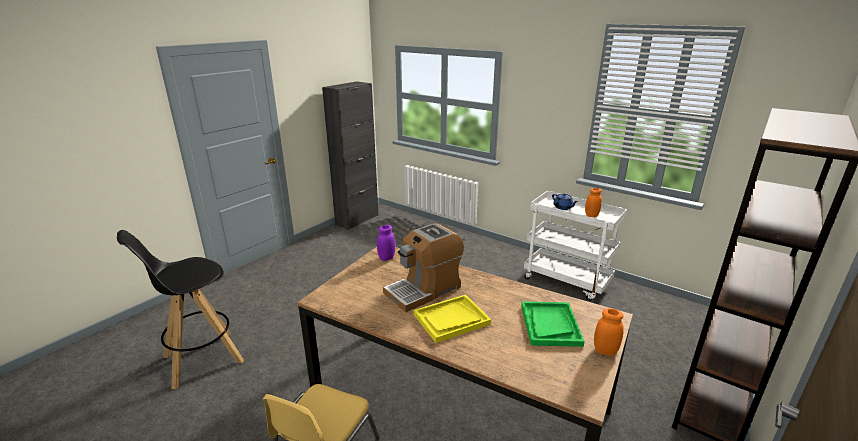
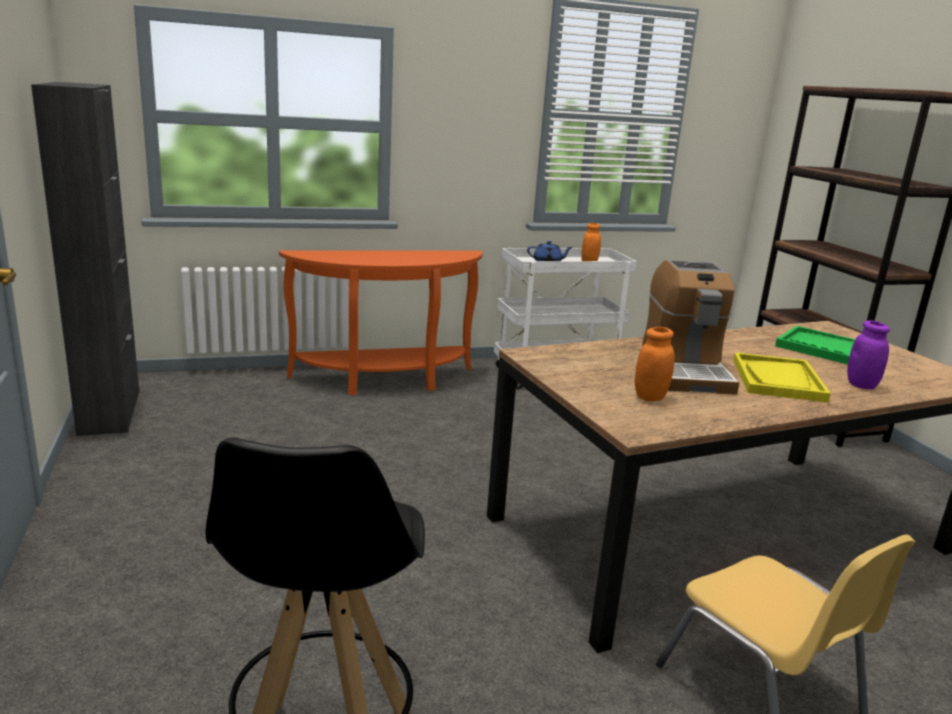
camera: 55 degrees left, 5 degrees down
purple jar [377,225,395,261] -> purple jar moved to [847,320,890,389]
orange jar [594,308,624,356] -> orange jar moved to [635,327,674,401]
none -> orange console table [279,250,483,396]

